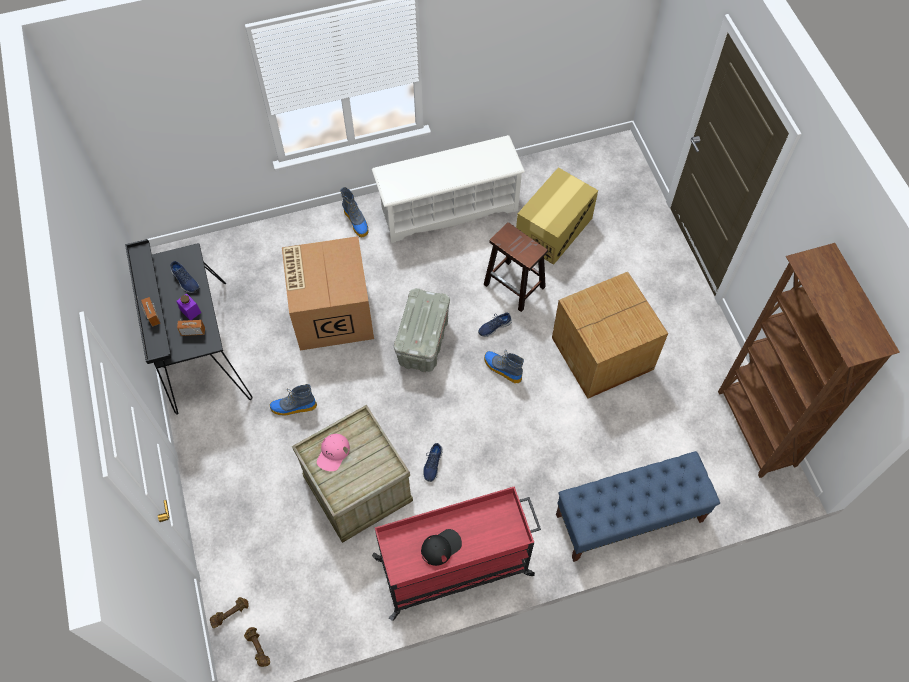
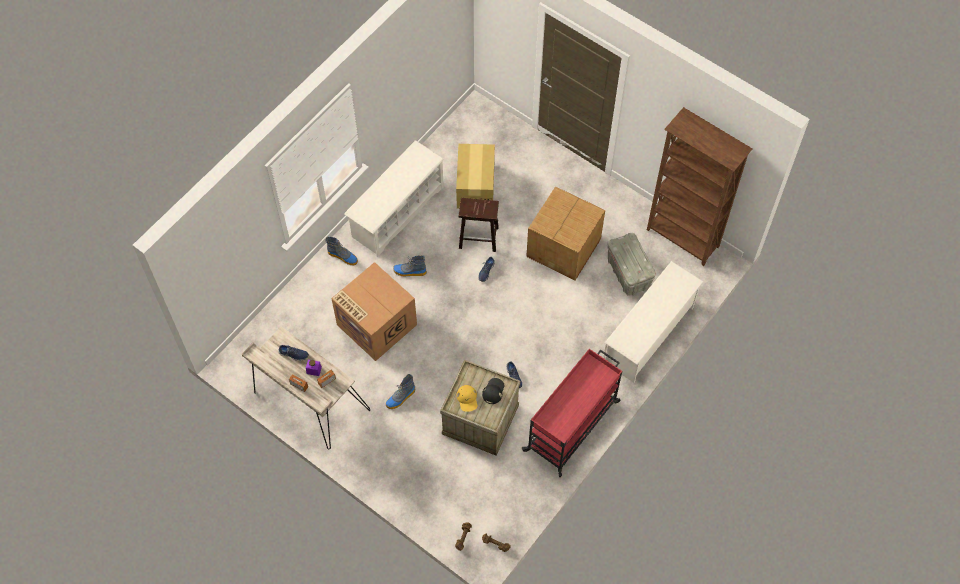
camera: 35 degrees left, 0 degrees up
black desk [125,239,252,414] -> beige desk [242,327,370,450]
pink cap [317,434,350,471] -> yellow cap [457,385,477,412]
grey storage box [394,288,450,372] -> grey storage box moved to [607,233,656,296]
black cap [421,529,462,566] -> black cap moved to [482,378,504,404]
boot [484,350,524,383] -> boot moved to [393,255,427,276]
blue bench [556,451,720,562] -> white shoe rack [603,261,703,383]

